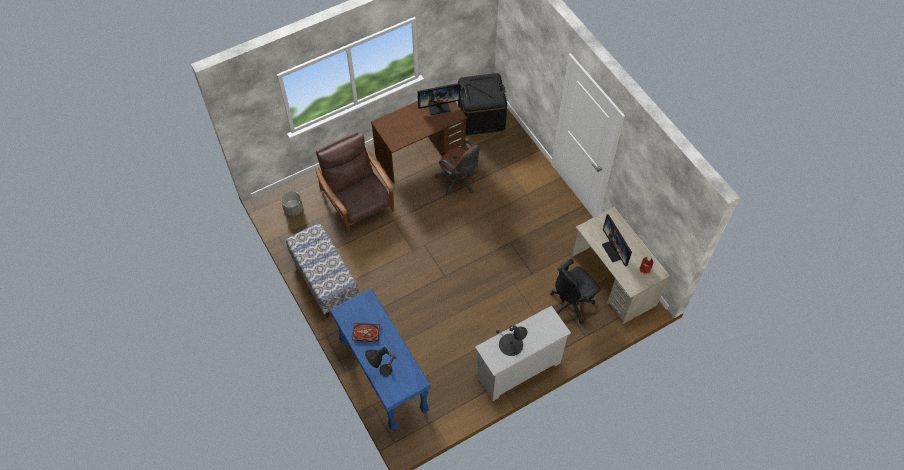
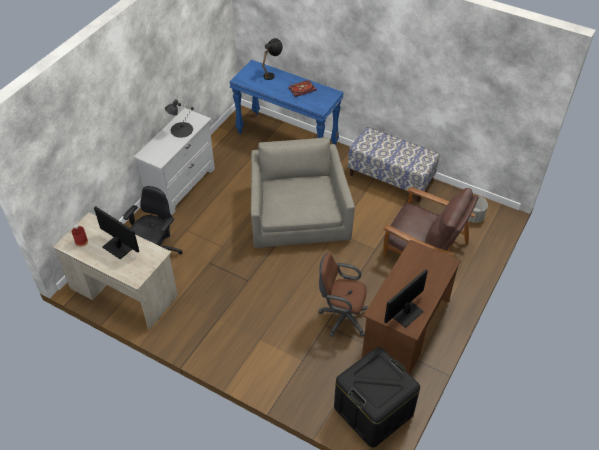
camera: 150 degrees right, 10 degrees down
none -> grey armchair [251,137,355,248]

